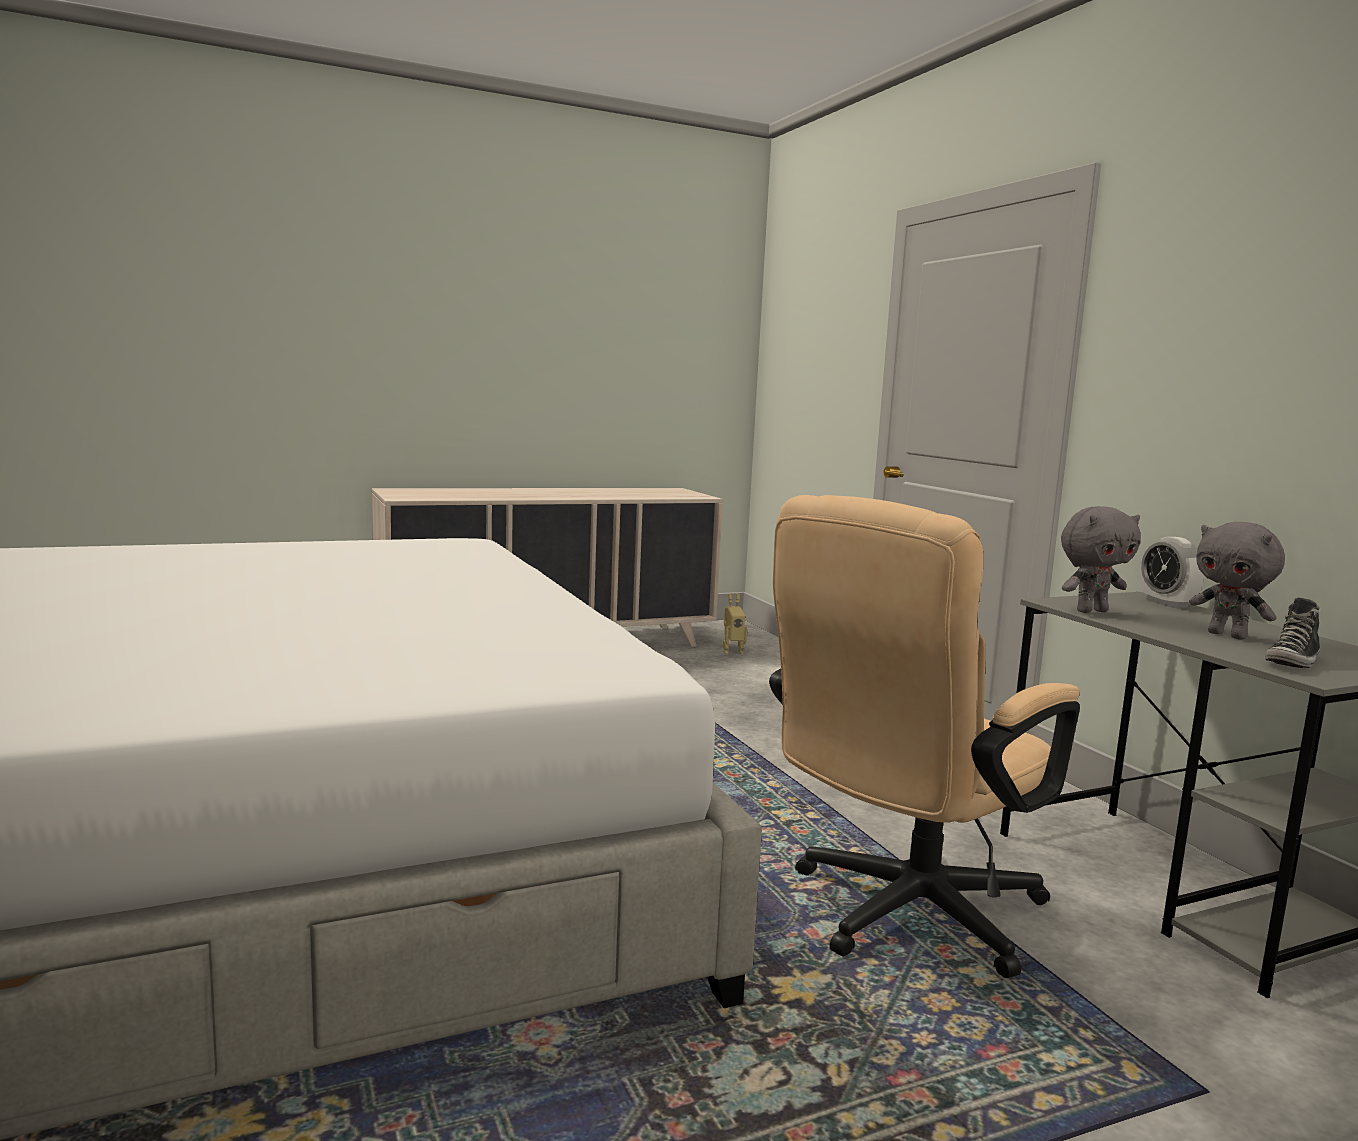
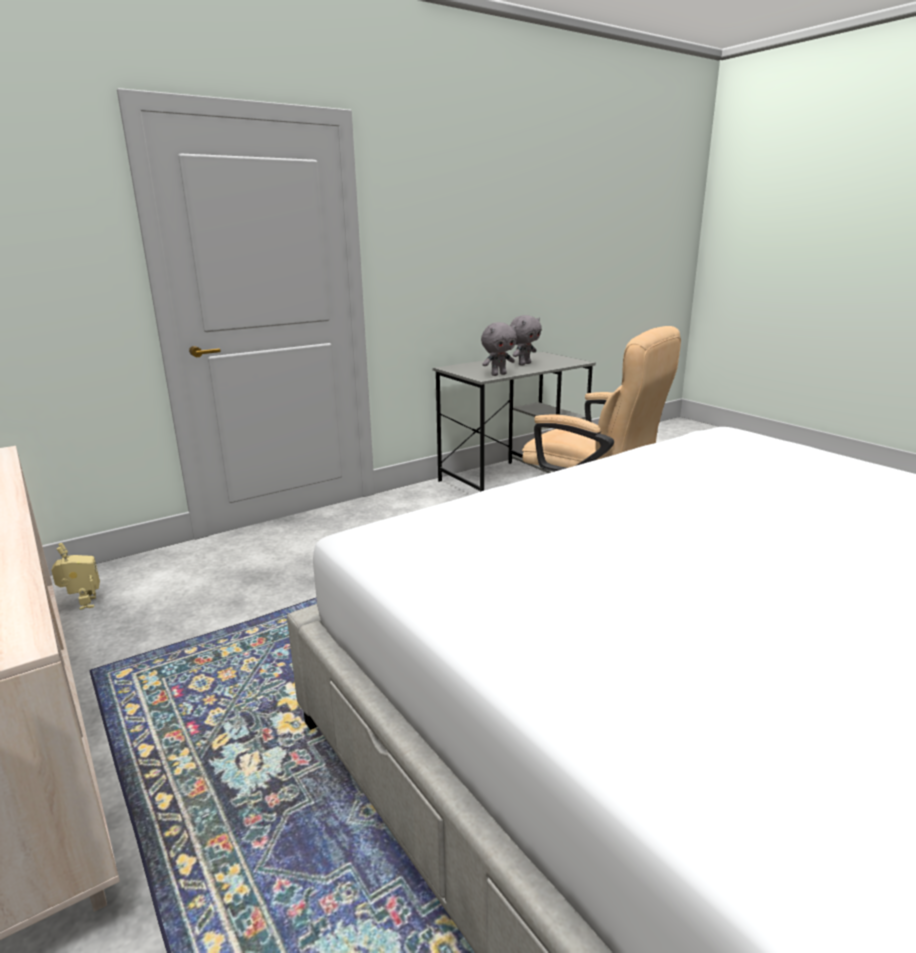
camera: 100 degrees left, 10 degrees up
grey plush toy [1061,506,1141,613] -> grey plush toy turned 90 degrees clockwise [481,322,517,376]
alarm clock [1140,537,1204,608] -> none
shoe [1265,598,1320,668] -> none

